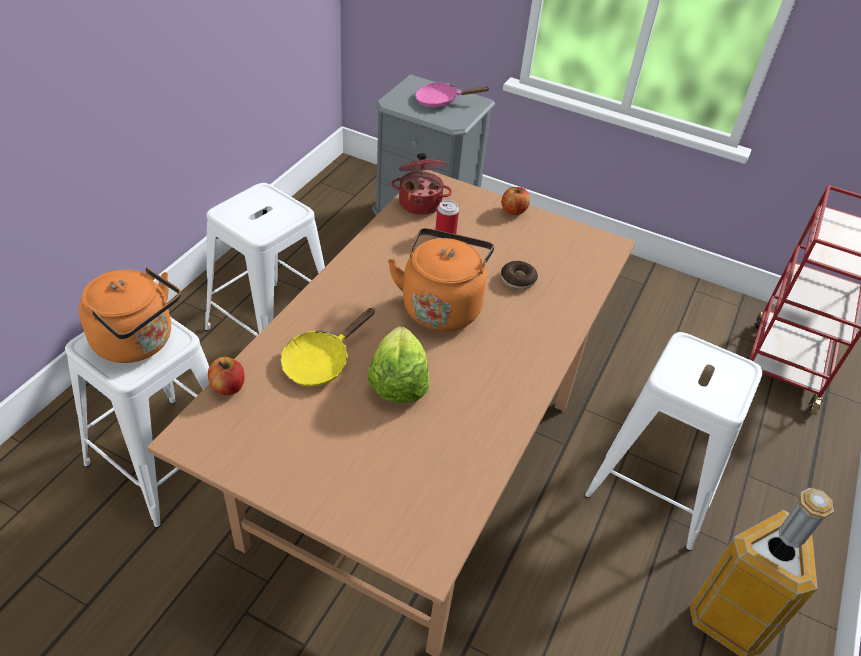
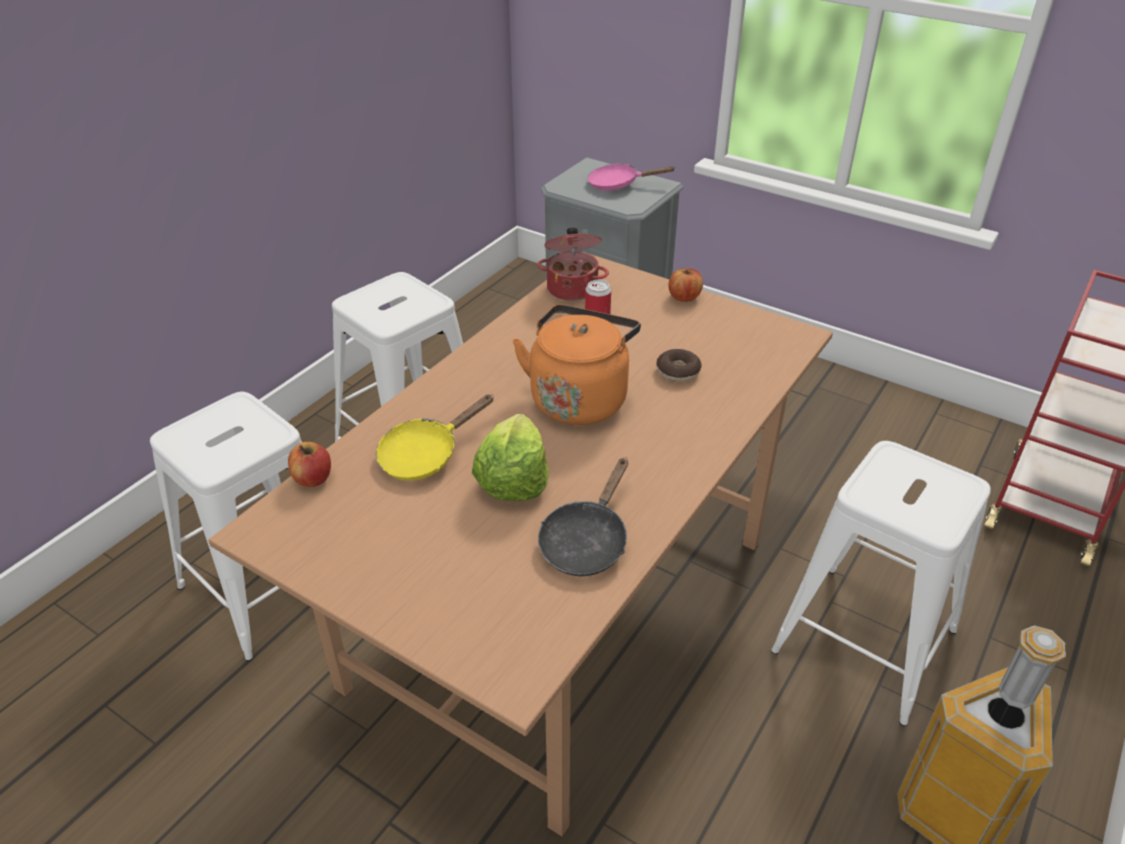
camera: 10 degrees right, 5 degrees down
orange kettle [79,267,181,363] -> none
none -> black frying pan [538,457,628,576]

